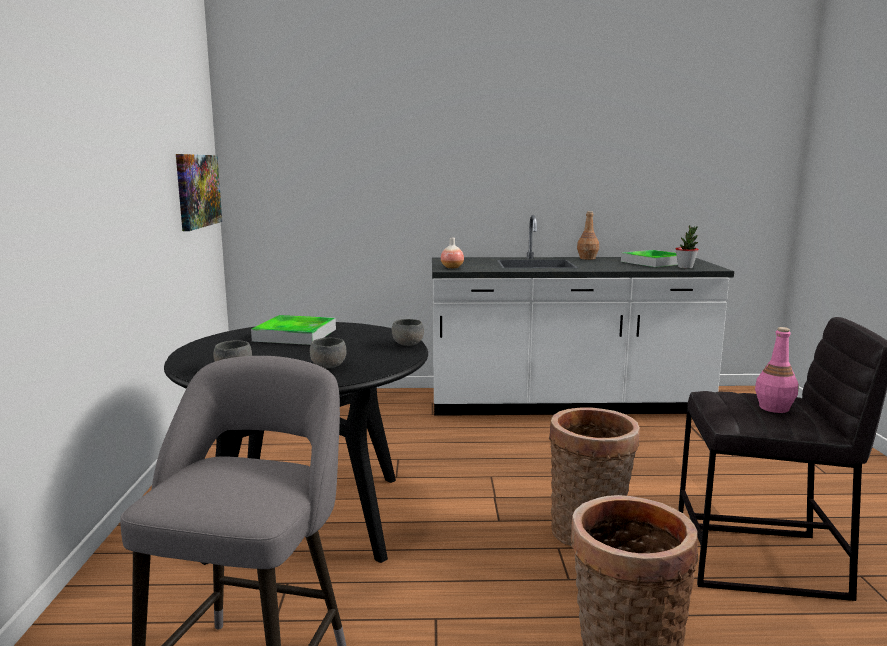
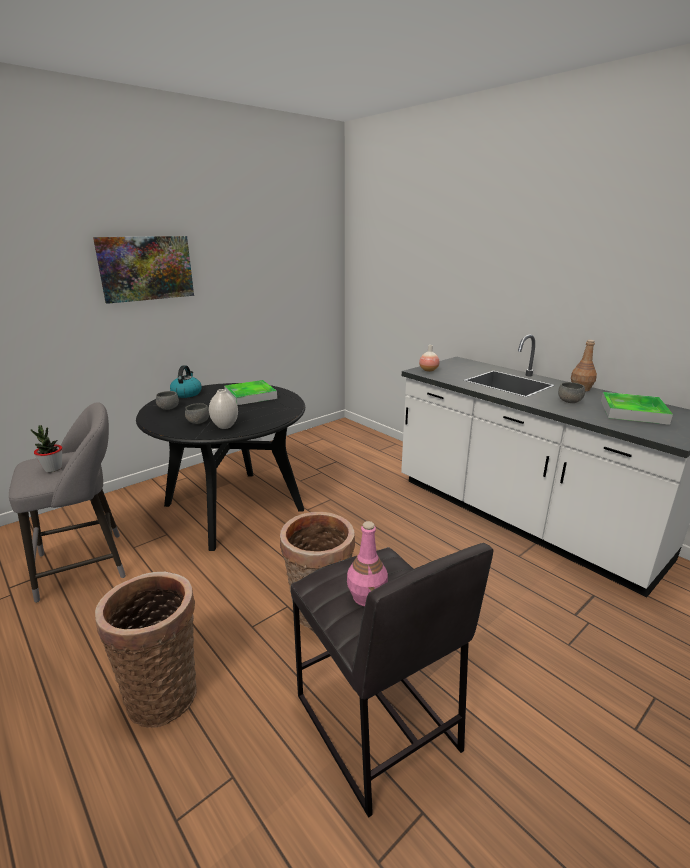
camera: 50 degrees right, 10 degrees up
picture [176,154,222,231] -> picture moved to [93,236,194,304]
grey bowl [392,319,424,346] -> grey bowl moved to [558,382,585,403]
potted plant [675,225,699,269] -> potted plant moved to [31,425,62,472]
none -> kettle [170,365,202,398]
none -> white vase [209,389,238,429]

